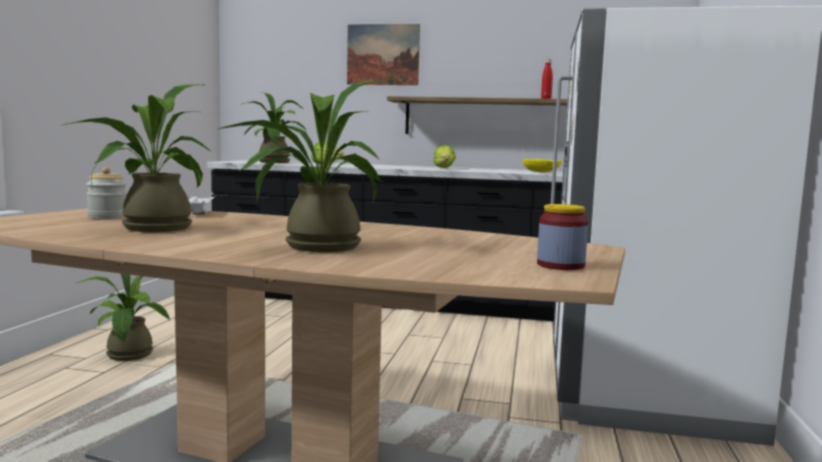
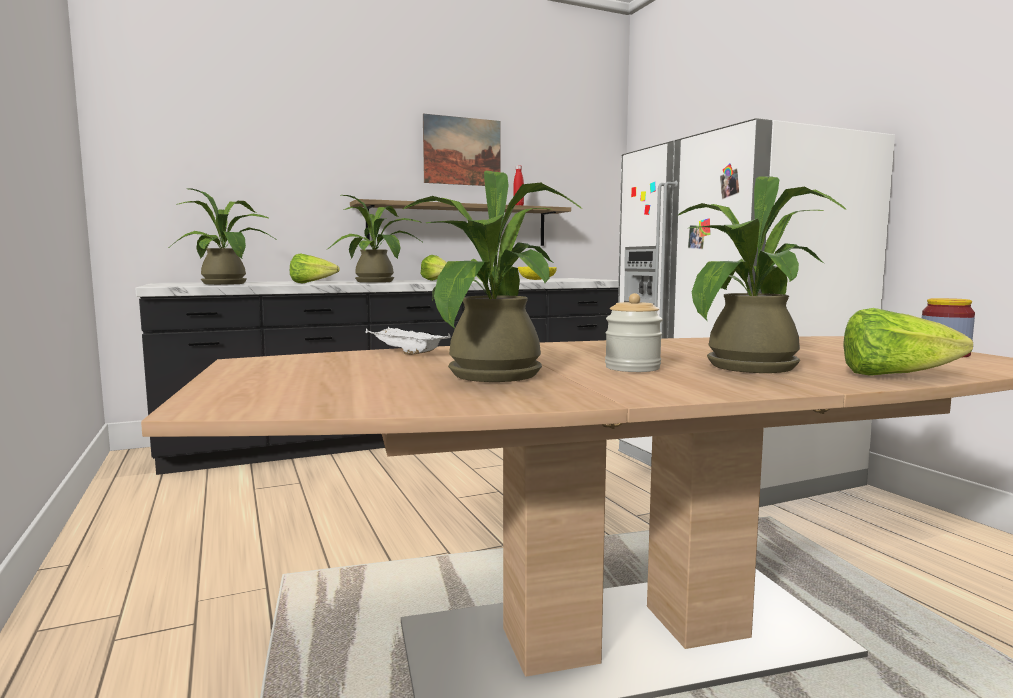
camera: 35 degrees left, 0 degrees up
potted plant [77,274,172,361] -> potted plant moved to [328,195,422,283]
jar [86,167,127,219] -> jar moved to [605,293,663,372]
picture [347,24,420,85] -> picture moved to [423,114,501,186]
none -> lettuce [844,308,973,376]

